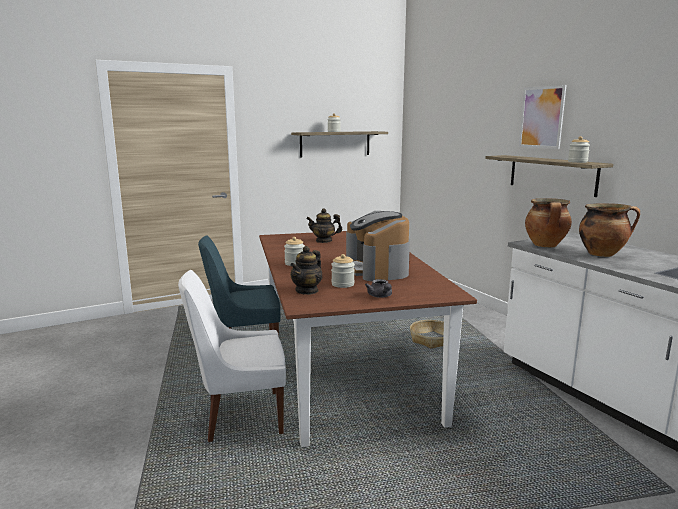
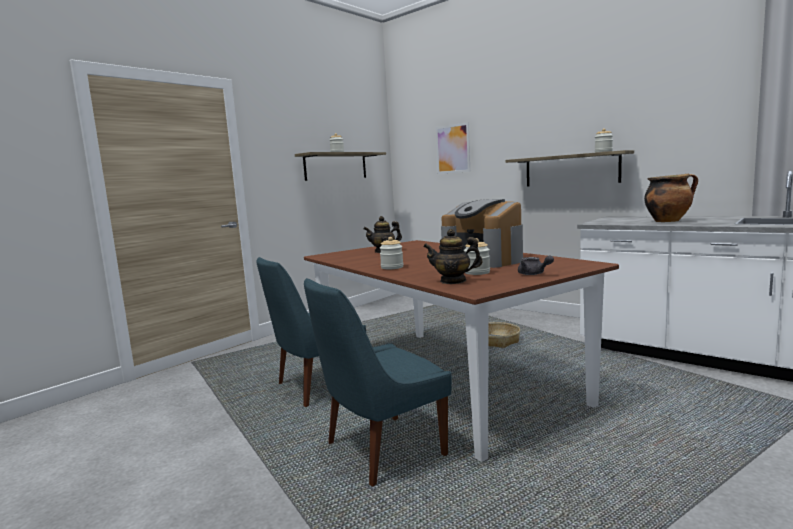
camera: 20 degrees left, 5 degrees down
white chair [178,270,286,442] -> blue chair [304,278,452,486]
teapot [290,246,322,295] -> teapot turned 90 degrees clockwise [423,229,482,284]
picture [519,85,566,149] -> picture moved to [435,123,470,174]
cooking pot [525,198,572,247] -> none

